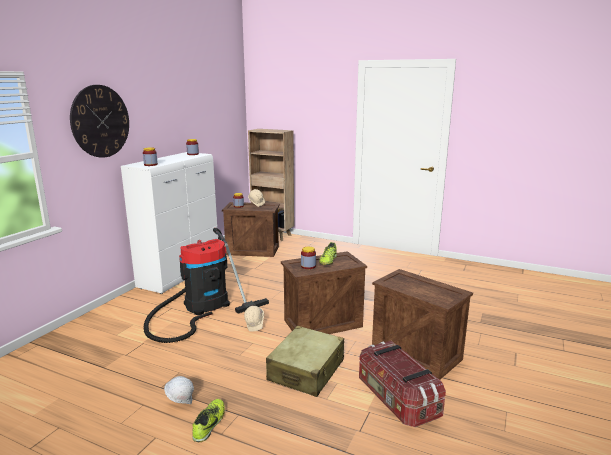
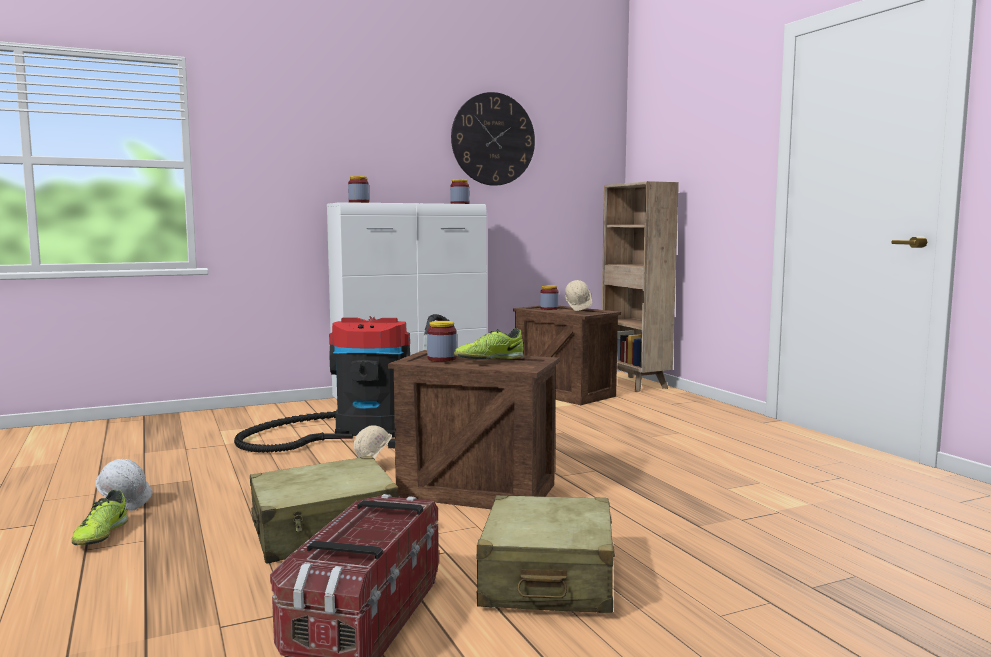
camera: 40 degrees right, 10 degrees down
wall clock [70,85,129,158] -> wall clock moved to [451,92,535,186]
shoe [192,399,225,442] -> shoe turned 120 degrees clockwise [71,490,128,545]
crate [372,269,473,380] -> beige suitcase [476,495,615,613]

